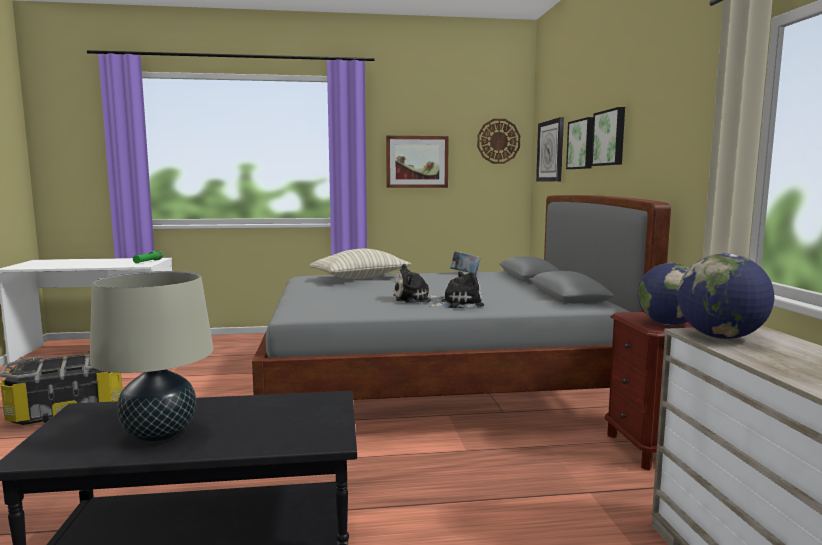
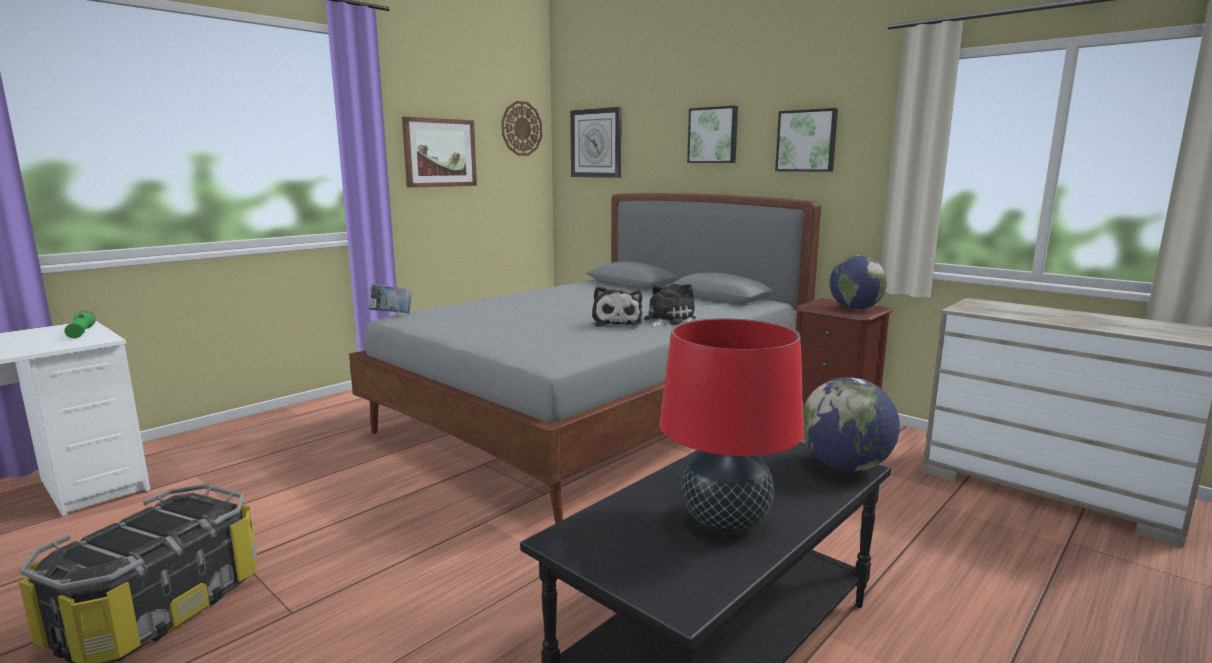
camera: 40 degrees left, 5 degrees up
beige table lamp [90,271,213,442] -> red table lamp [659,318,804,534]
pillow [310,249,411,279] -> none
plush toy [393,264,444,303] -> plush toy turned 45 degrees counterclockwise [592,286,642,327]
book [450,251,481,274] -> book moved to [369,284,412,313]
picture [566,117,593,169] -> picture moved to [775,108,838,172]
globe [678,254,774,339] -> globe moved to [803,377,900,472]

